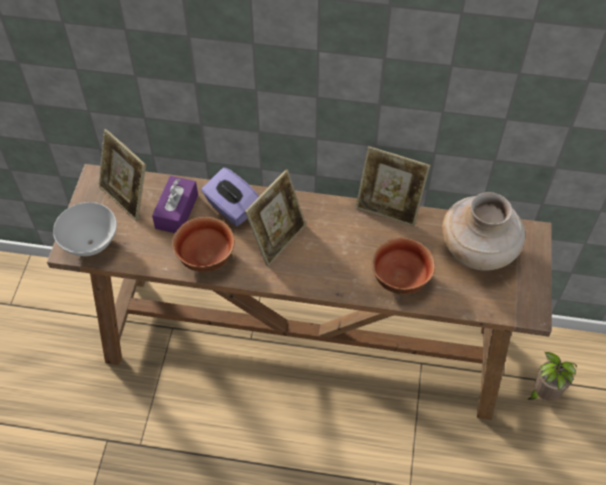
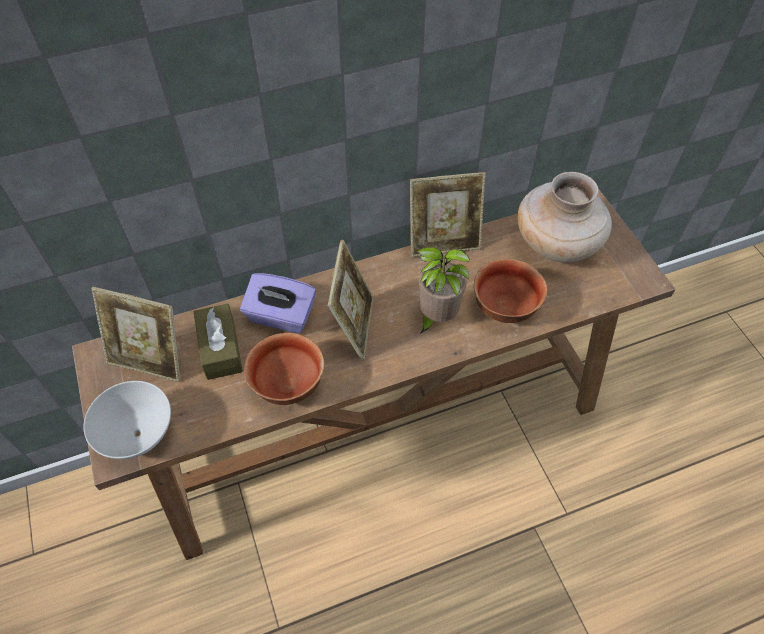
camera: 30 degrees left, 0 degrees up
purple tissue box [152,176,198,233] -> brown tissue box [194,304,243,380]
potted plant [527,352,577,401] -> potted plant moved to [417,247,470,334]

